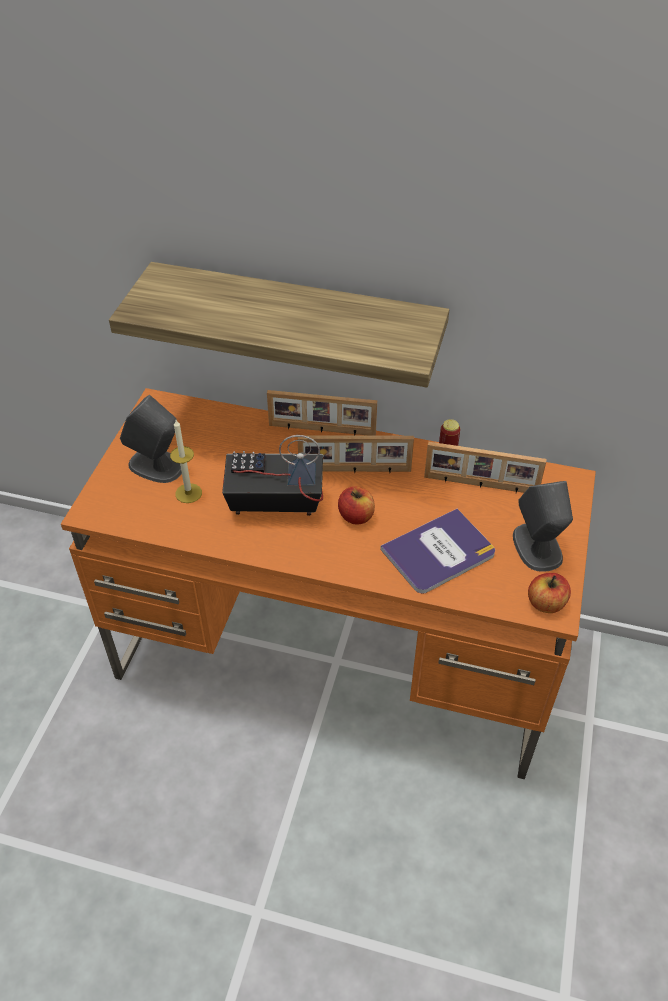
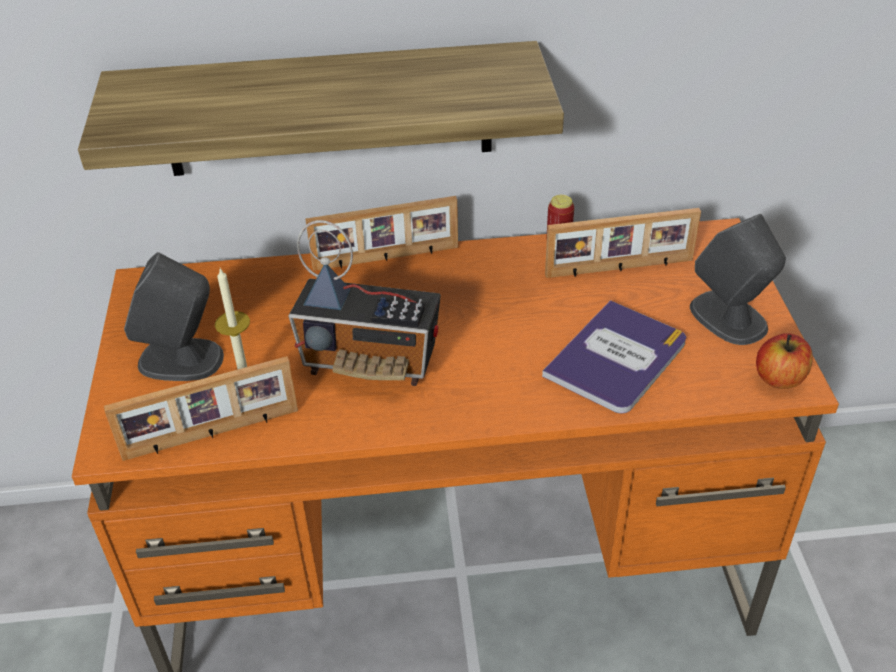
camera: 20 degrees left, 5 degrees down
radio [222,435,323,516] -> radio turned 150 degrees counterclockwise [289,220,441,386]
picture frame [298,435,414,473] -> picture frame moved to [104,356,298,461]
apple [338,486,375,524] -> none

